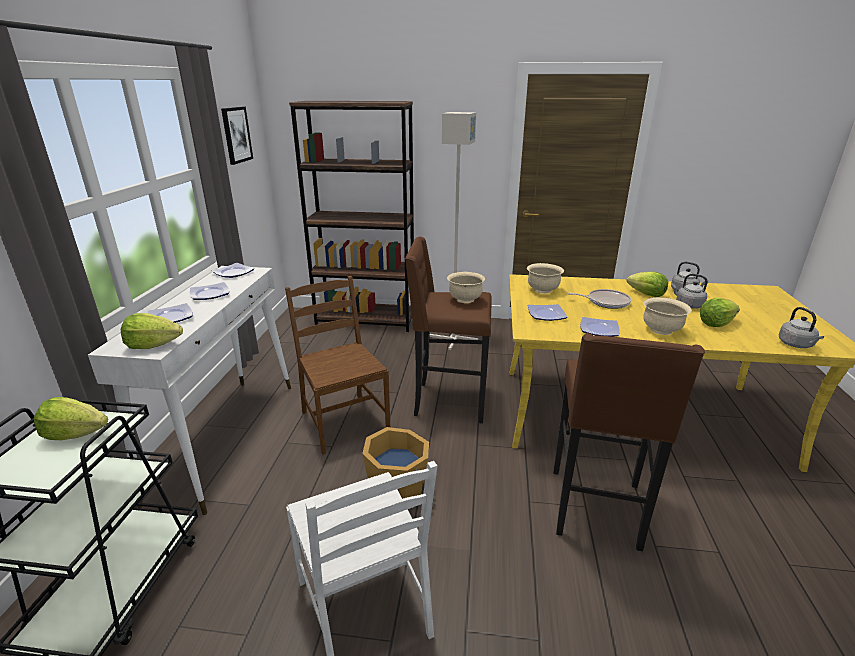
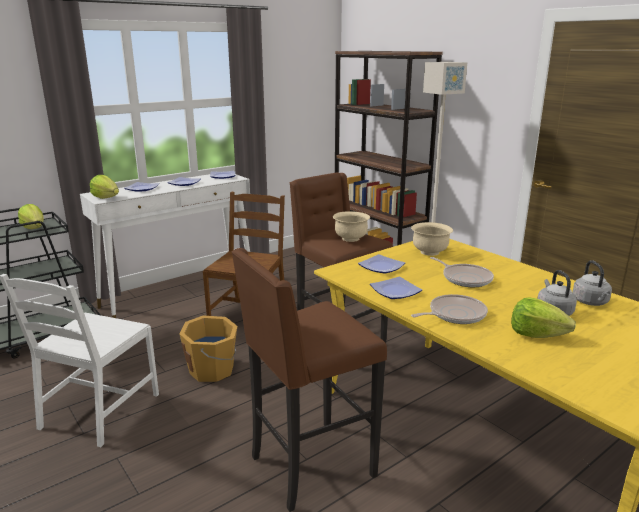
camera: 45 degrees right, 5 degrees down
picture [221,107,253,165] -> none
lettuce [626,272,668,297] -> none
beige bowl [643,297,692,335] -> frying pan [411,294,488,324]
grey kettle [779,307,824,348] -> none

